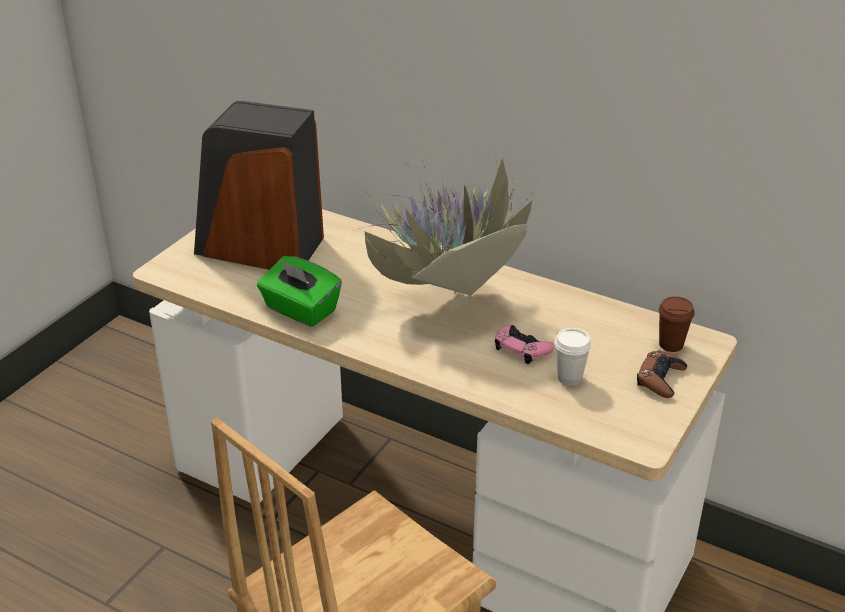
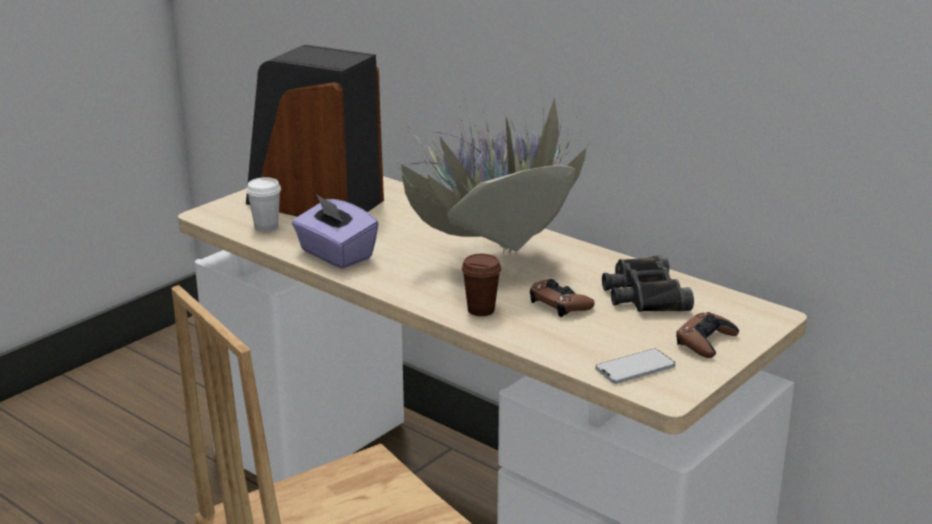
camera: 10 degrees right, 10 degrees down
green tissue box [257,256,342,327] -> purple tissue box [292,194,379,269]
pink game controller [495,325,554,364] -> brown game controller [530,279,595,317]
white cup [554,328,592,385] -> white cup moved to [246,177,281,232]
brown cup [658,296,695,352] -> brown cup moved to [462,254,501,316]
none -> phone [596,348,675,384]
none -> black binoculars [602,255,694,312]

